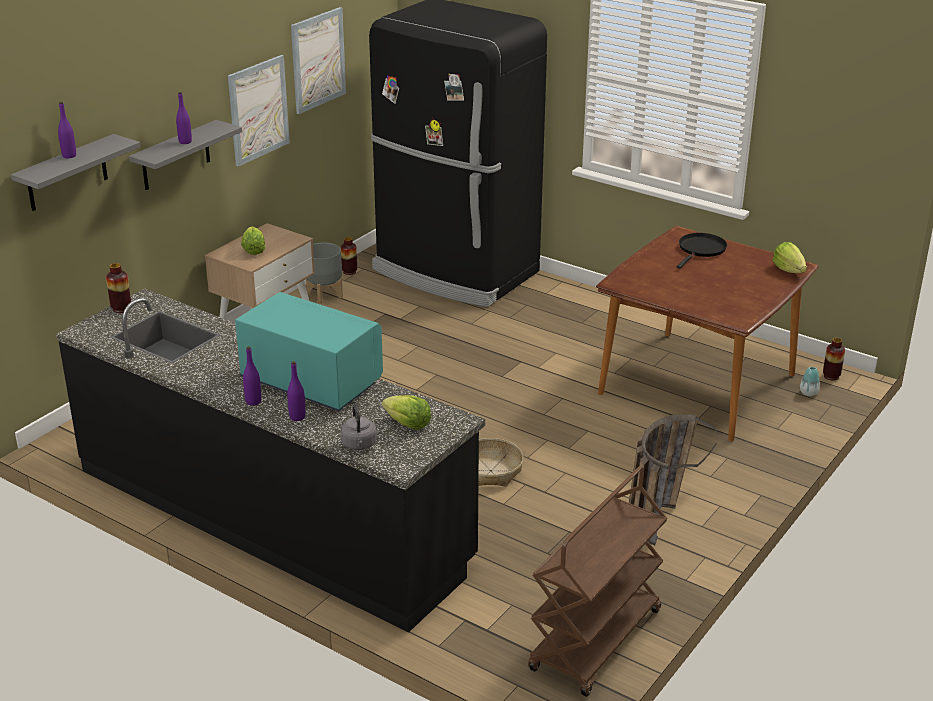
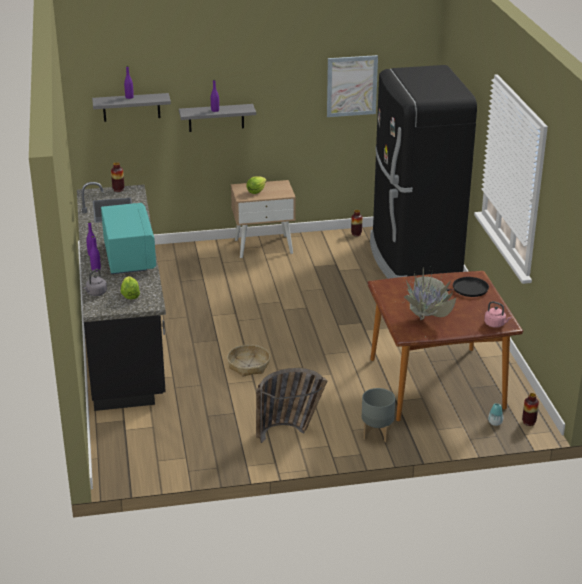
camera: 45 degrees right, 0 degrees up
picture [228,55,290,167] -> none
grey planter [306,243,343,304] -> grey planter moved to [362,388,395,443]
brown cart [528,466,667,697] -> none
lettuce [773,242,807,273] -> pink kettle [484,301,511,328]
none -> potted plant [395,265,459,338]

